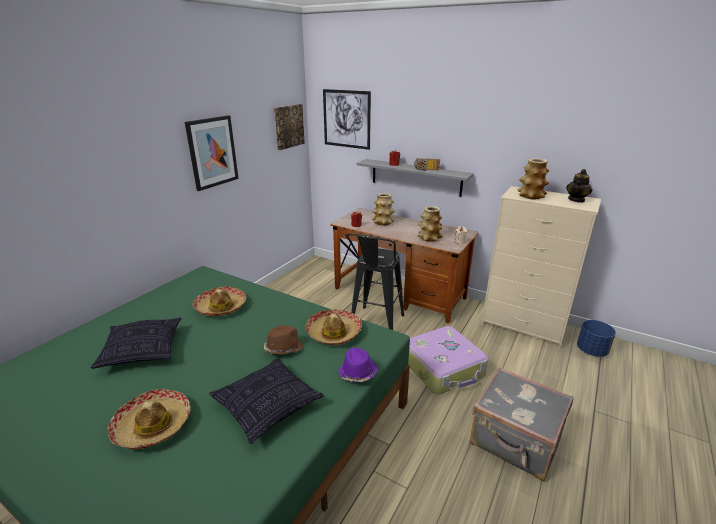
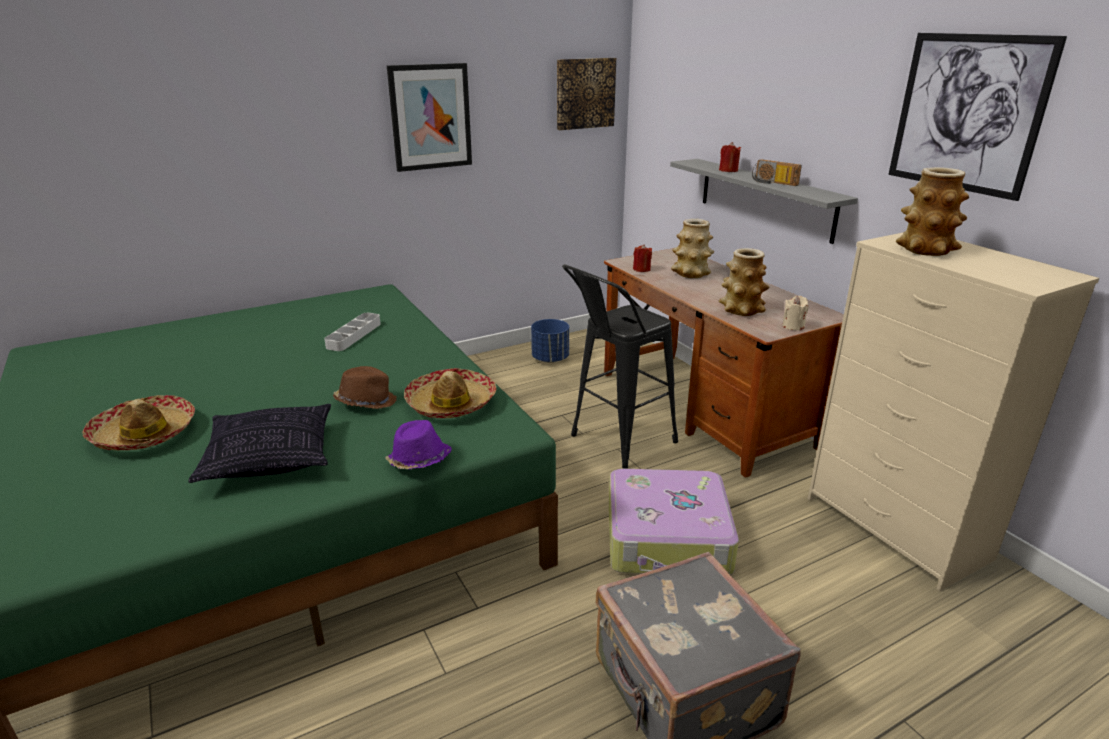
camera: 30 degrees right, 0 degrees up
pillow [91,318,181,369] -> none
hat [193,287,246,316] -> grey tray [324,313,381,351]
picture [323,89,371,150] -> picture moved to [889,33,1067,201]
teapot [566,169,592,203] -> none
blue planter [577,320,616,357] -> blue planter moved to [531,319,569,363]

